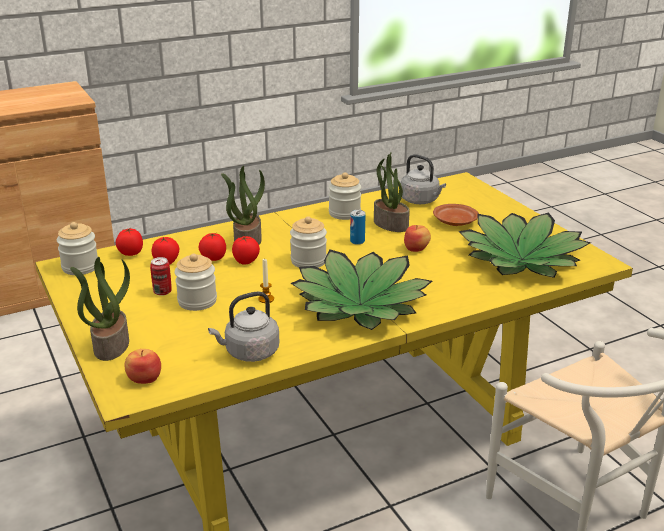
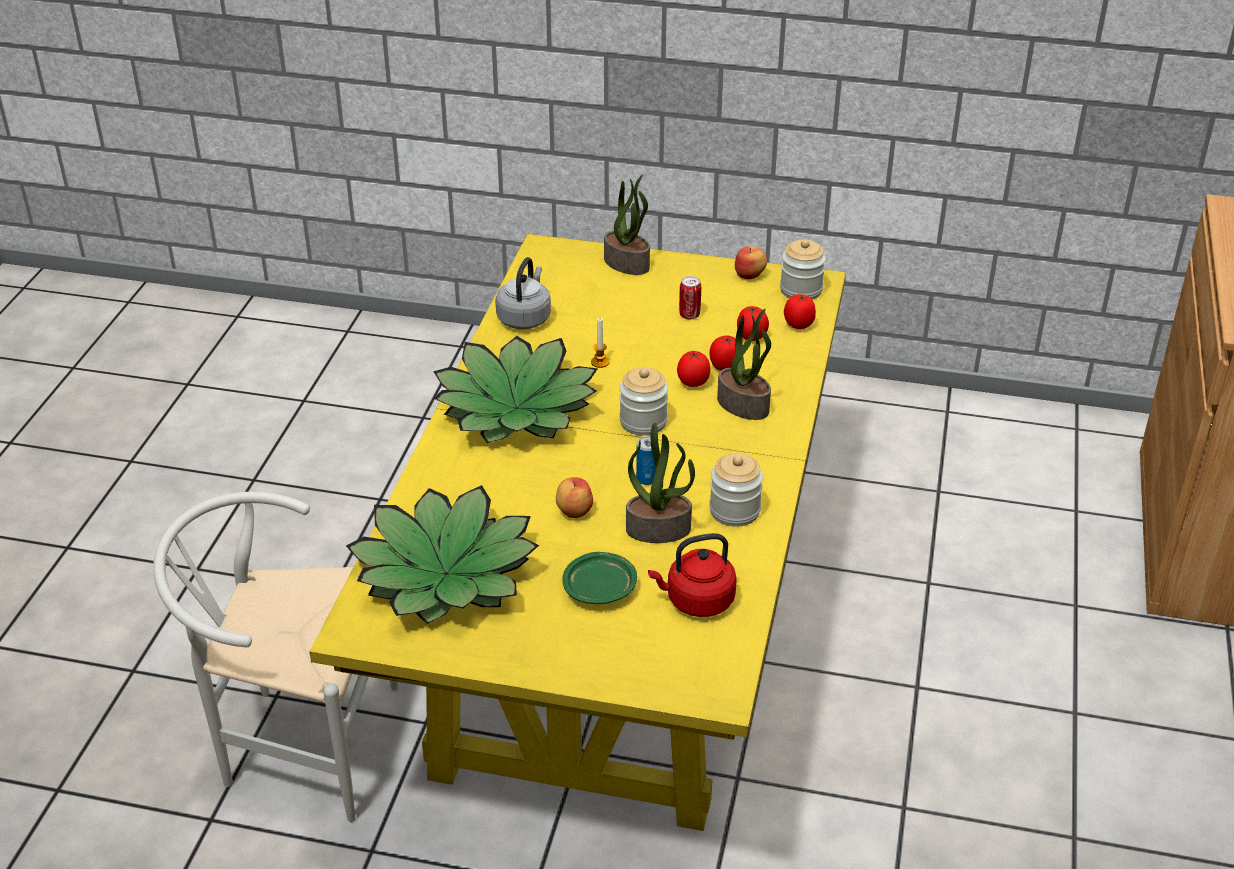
camera: 130 degrees right, 10 degrees up
apple [125,349,161,384] -> apple moved to [735,246,767,279]
jar [175,254,217,311] -> none
grey kettle [401,154,446,204] -> red kettle [648,533,737,617]
brown plate [433,204,479,226] -> green plate [562,552,637,604]

